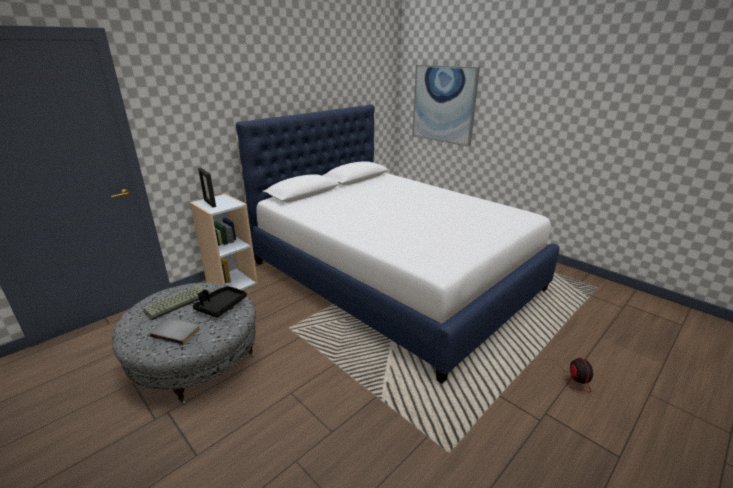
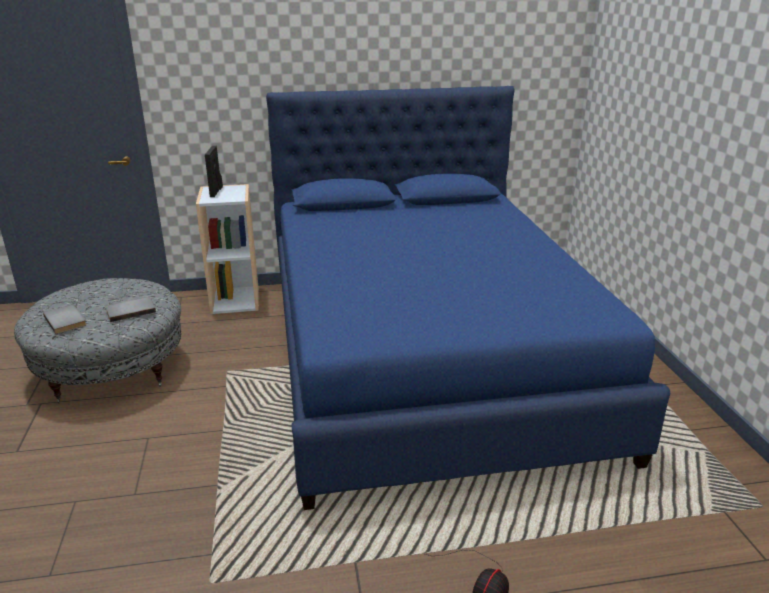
camera: 35 degrees right, 0 degrees up
keyboard [143,285,211,320] -> none
black tray [193,286,247,318] -> grey book [105,297,156,322]
white bed [236,105,559,383] -> blue bed [266,86,670,510]
picture [412,65,480,147] -> none

